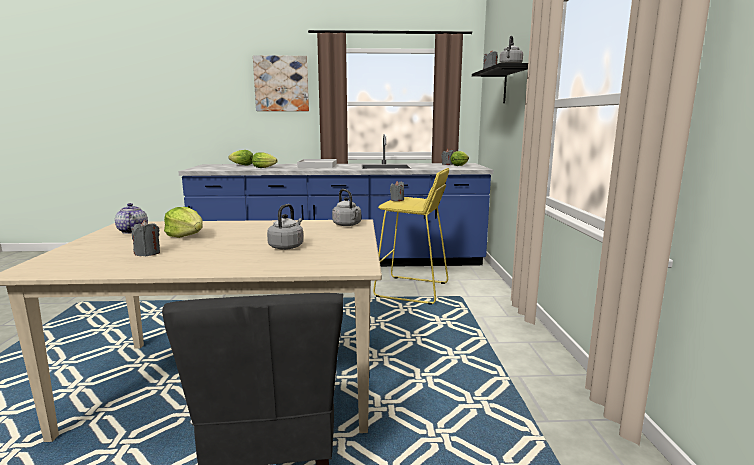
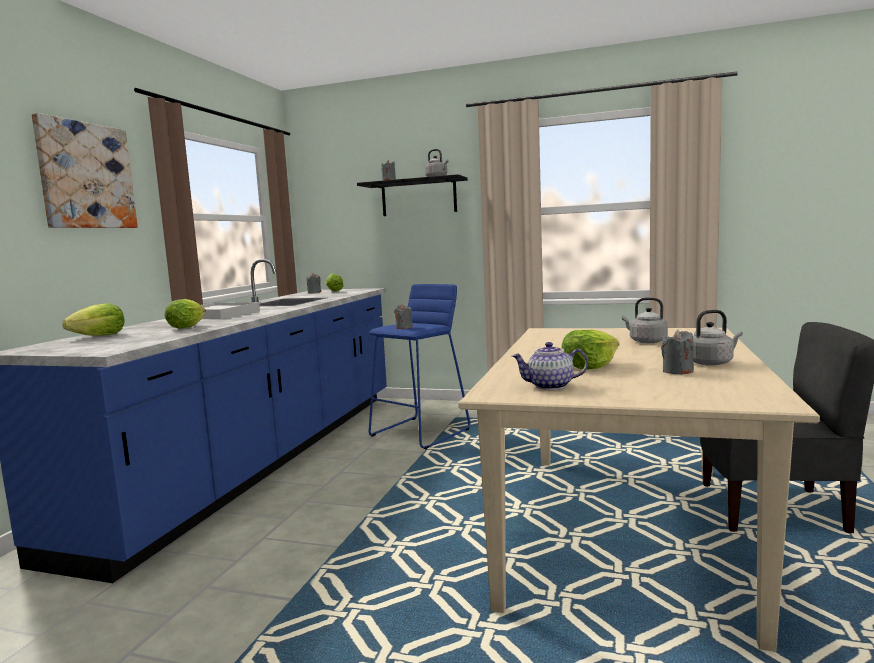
camera: 70 degrees left, 5 degrees down
grey kettle [332,189,361,226] -> grey kettle moved to [693,310,743,366]
yellow stool [373,168,449,305] -> blue stool [369,284,470,450]

